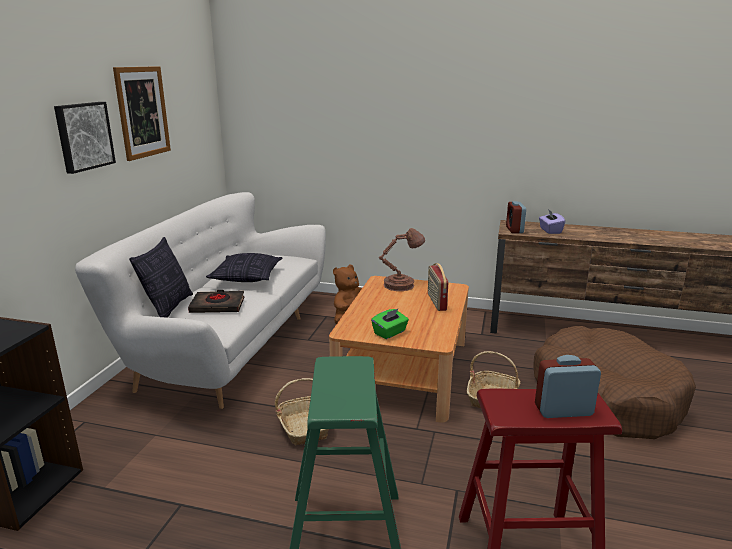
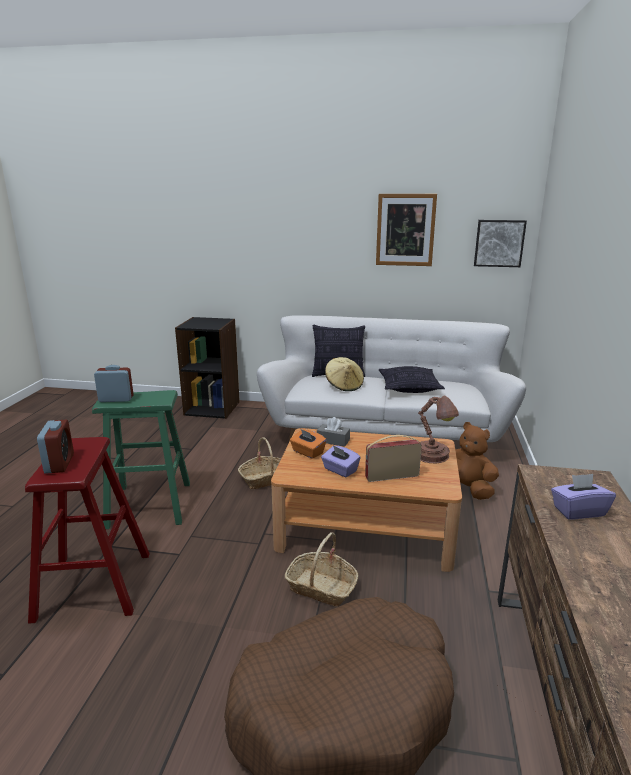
camera: 85 degrees right, 0 degrees up
picture [54,102,116,174] -> picture moved to [474,220,527,267]
black book [188,290,244,313] -> beige hat [325,357,364,391]
green tissue box [371,308,409,339] -> orange tissue box [290,429,326,459]
alarm clock [506,201,526,233] -> alarm clock moved to [94,365,134,402]
none -> grey tissue box [317,417,350,447]
none -> purple tissue box [321,445,361,477]

